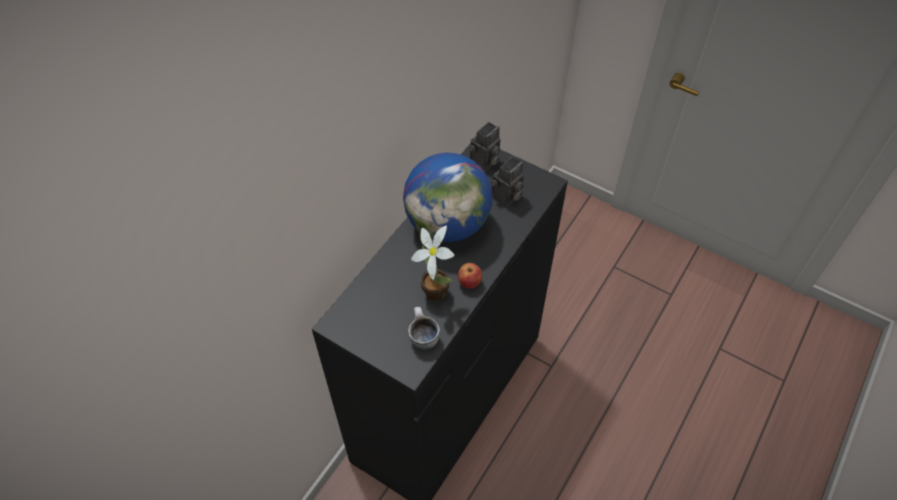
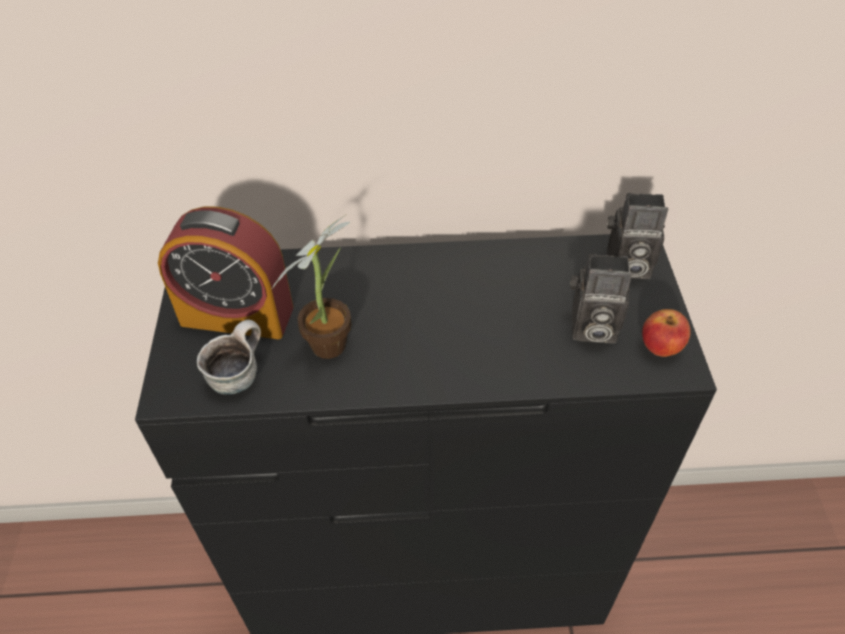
camera: 55 degrees right, 5 degrees down
globe [403,153,492,242] -> none
apple [458,263,482,289] -> apple moved to [642,309,691,357]
none -> alarm clock [158,207,293,339]

